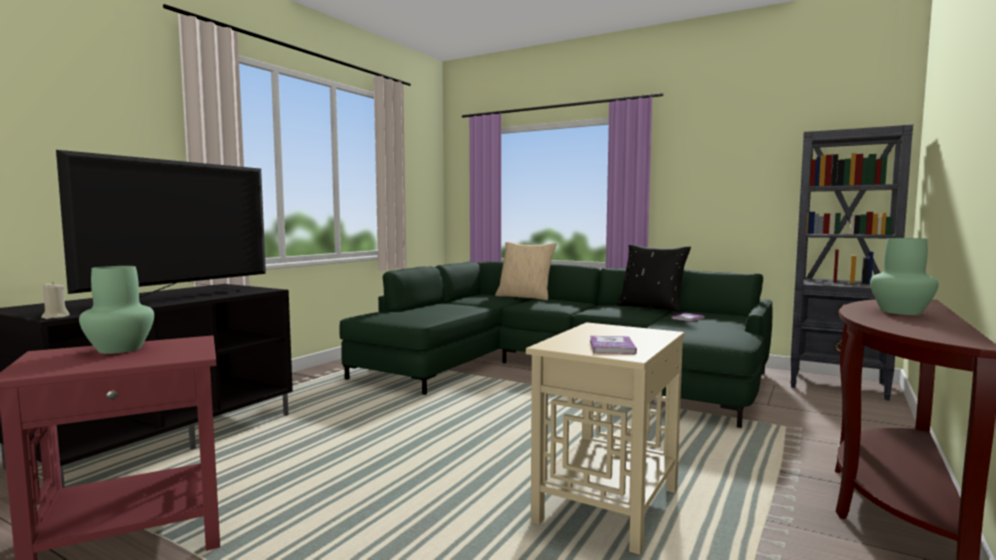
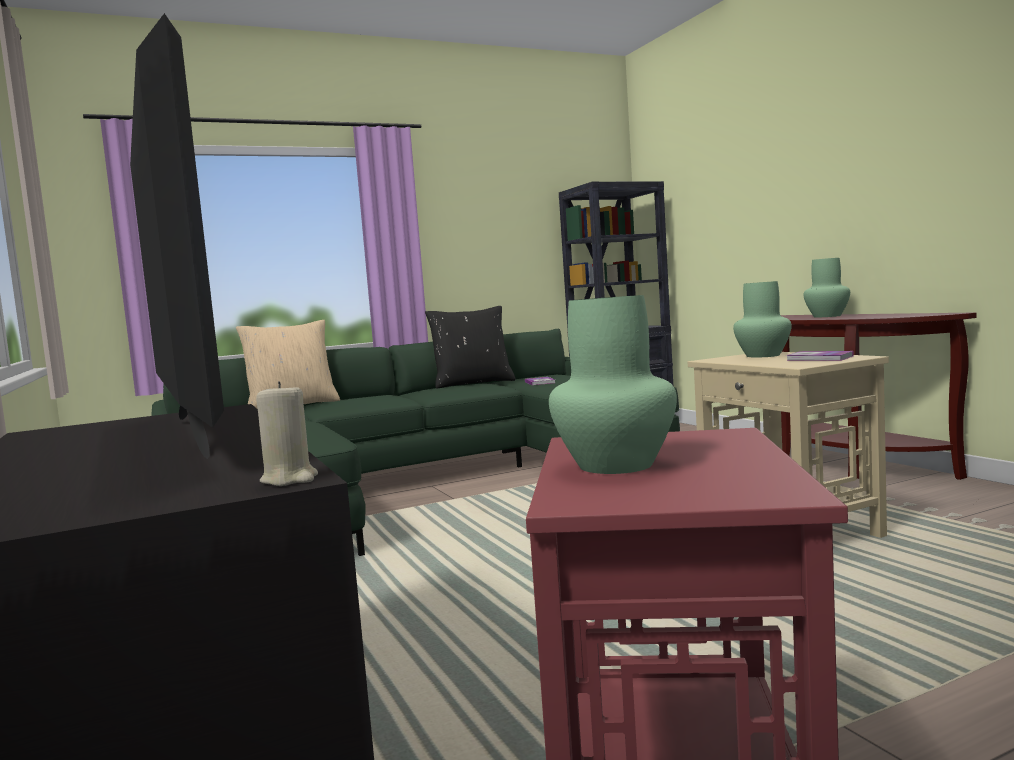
camera: 55 degrees left, 0 degrees up
none -> green vase [733,281,792,358]

